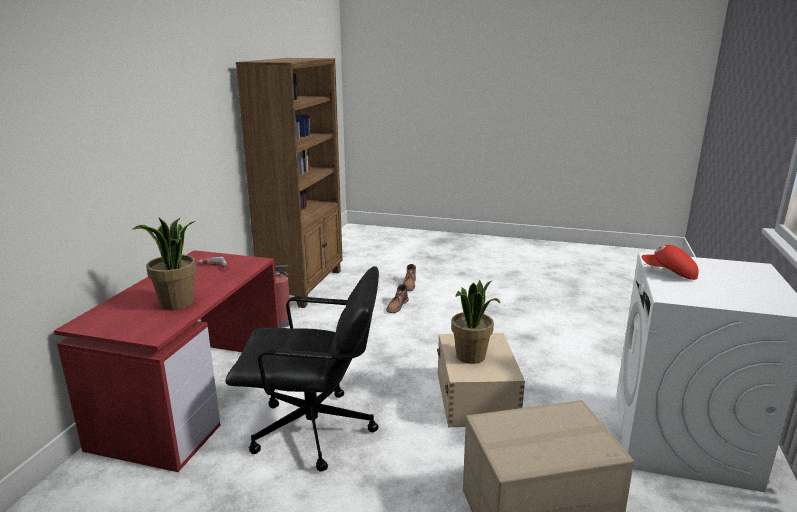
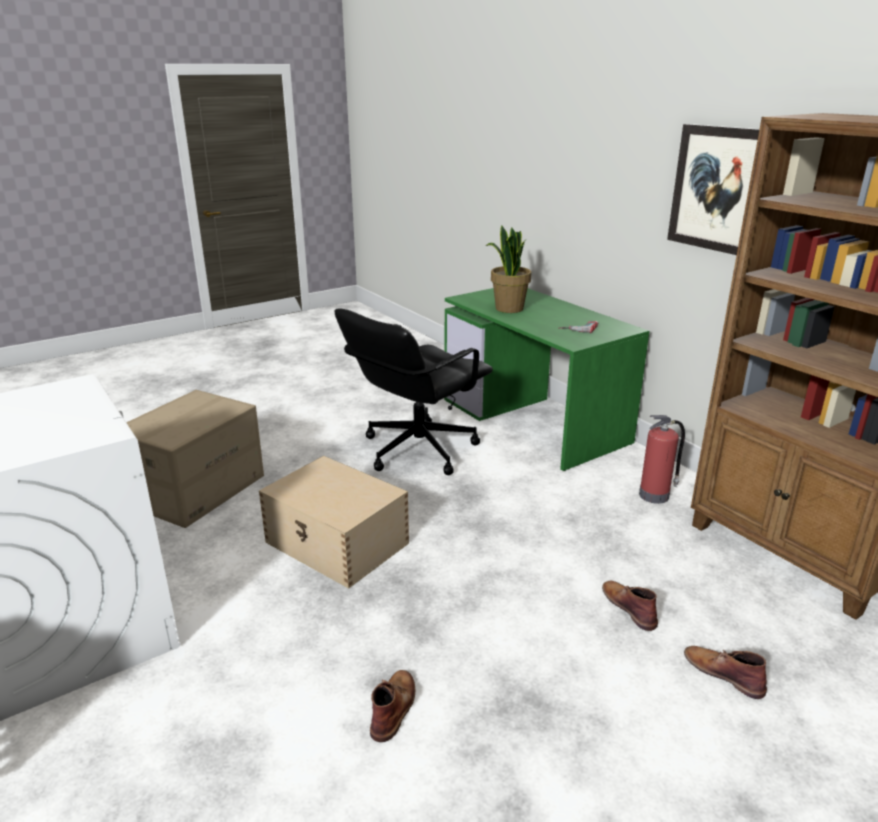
camera: 130 degrees right, 5 degrees up
red desk [54,250,279,472] -> green desk [444,288,649,471]
potted plant [451,279,500,364] -> none
red cap [641,245,699,280] -> none
none -> brown boot [370,670,415,742]
none -> picture [667,124,760,255]

